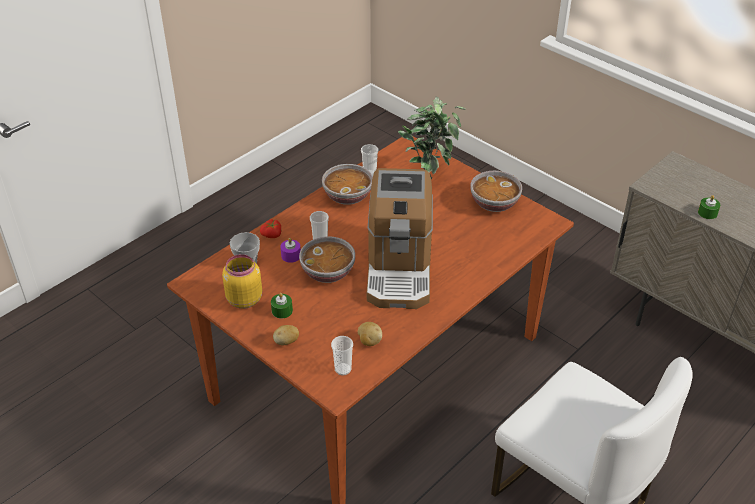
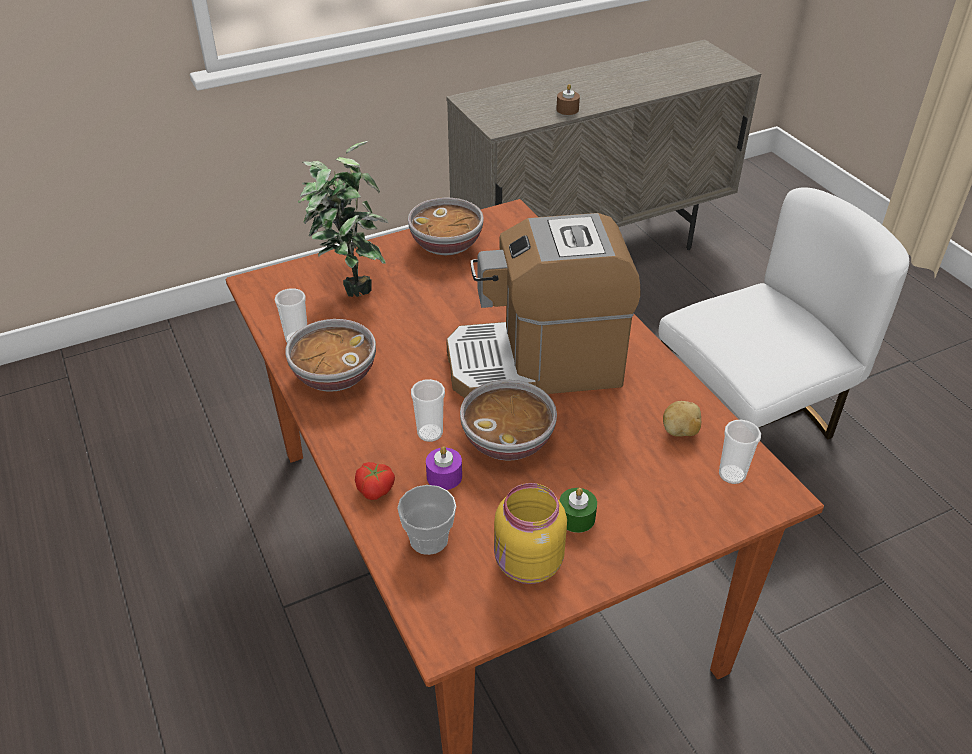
camera: 70 degrees left, 0 degrees up
potato [273,325,299,345] -> none
coffee machine [367,168,433,309] -> coffee machine turned 150 degrees clockwise [446,213,640,398]
green candle [698,195,720,219] -> brown candle [556,84,580,115]

